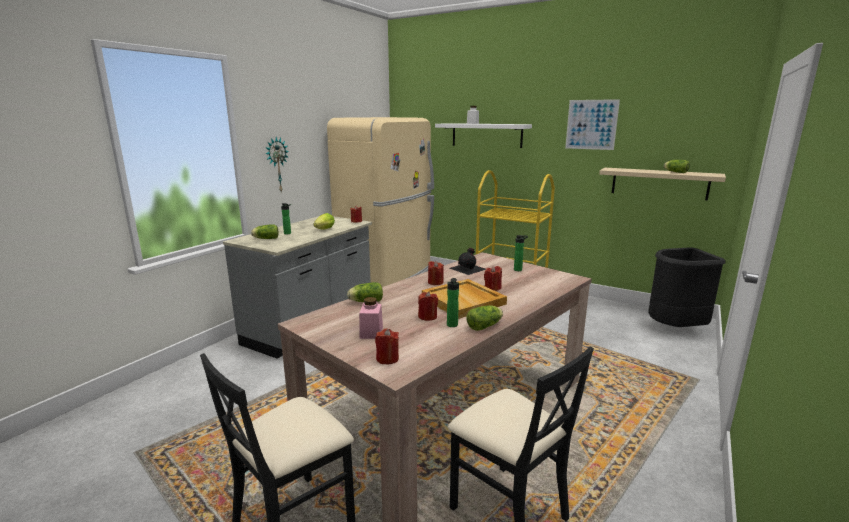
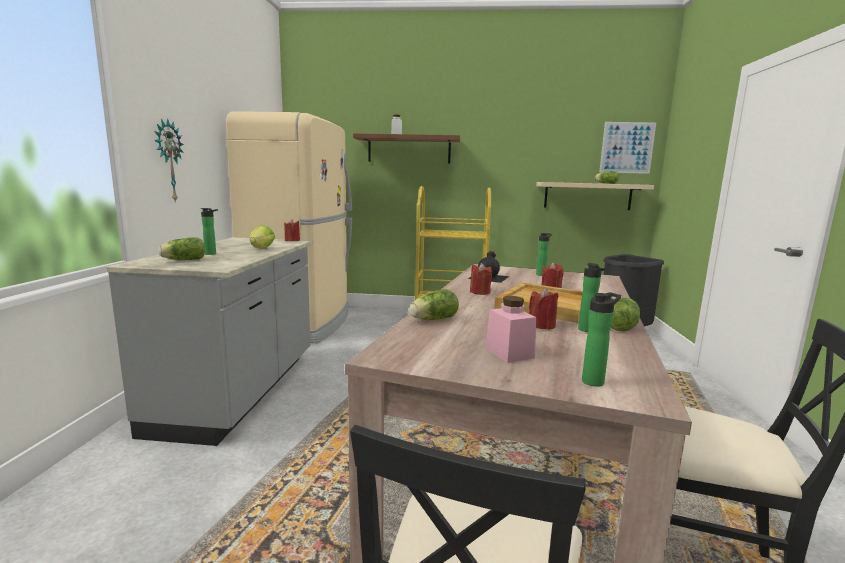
camera: 25 degrees left, 5 degrees down
red candle [375,329,399,364] -> bottle [582,292,621,387]
white shelf [435,123,532,148] -> brown shelf [353,133,460,164]
picture [565,99,620,150] -> picture moved to [599,122,656,174]

